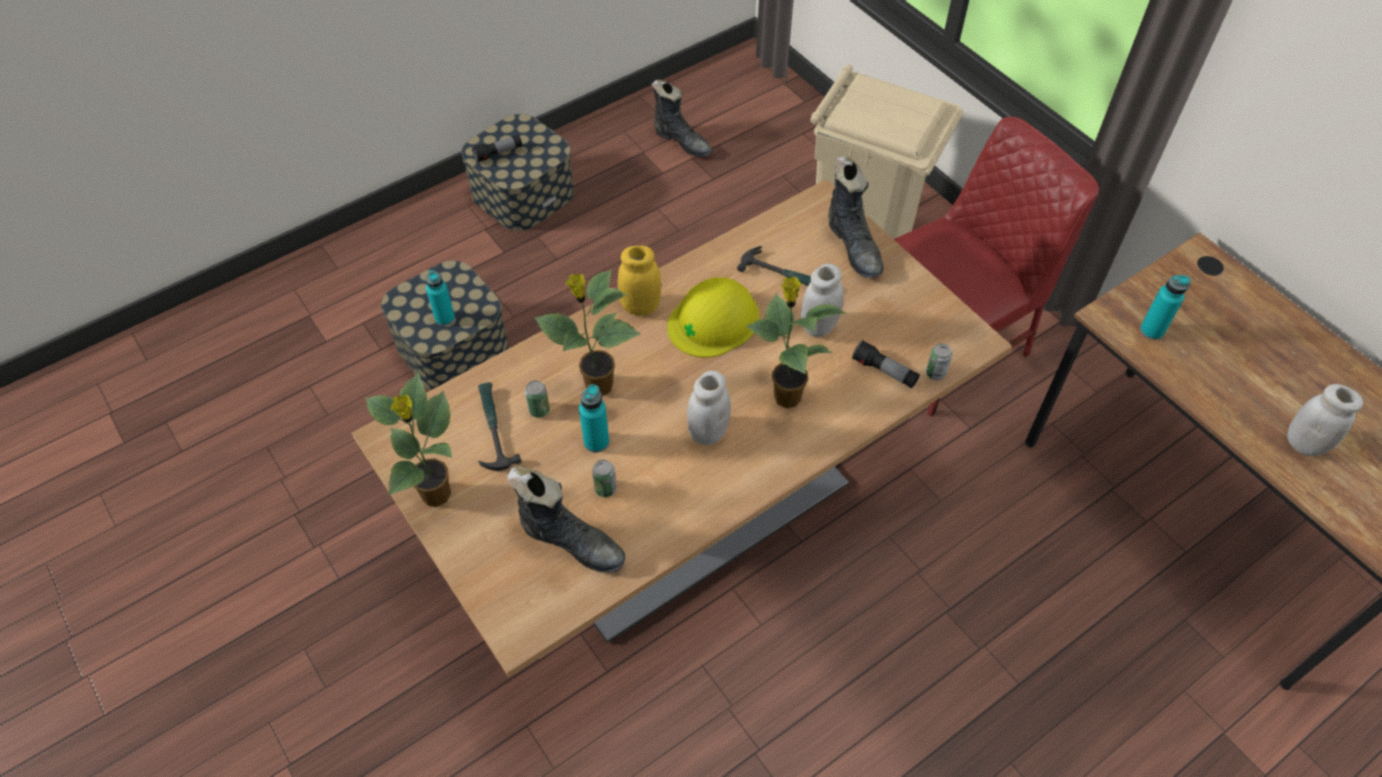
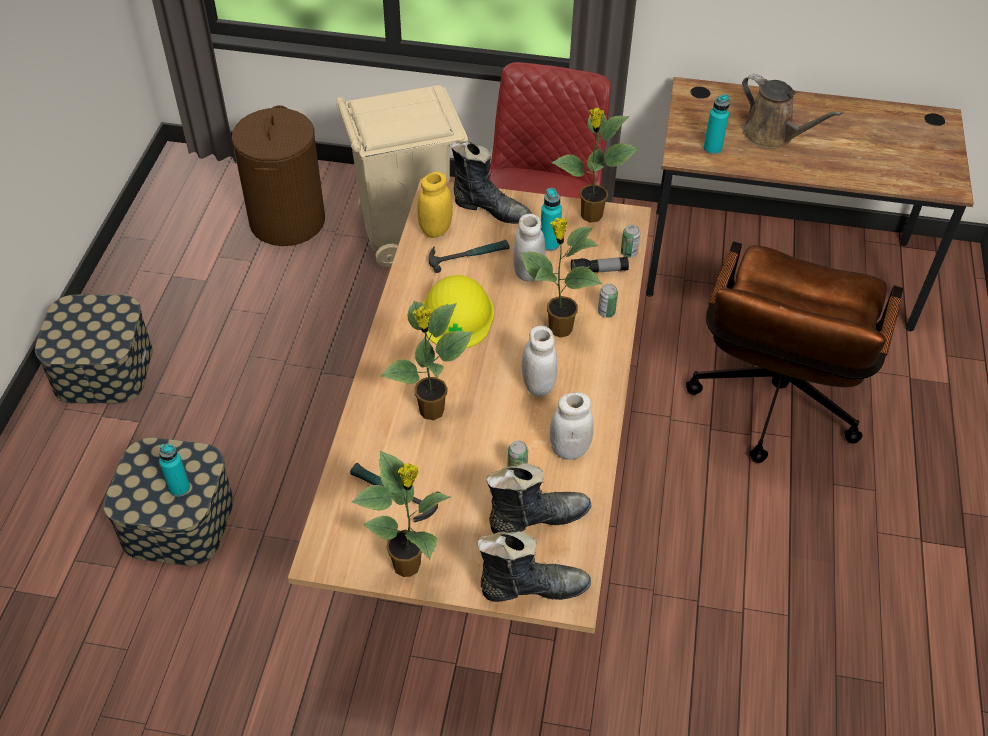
camera: 45 degrees left, 5 degrees down
flashlight [472,135,522,163] -> none
can [525,380,550,418] -> can moved to [598,284,618,318]
turquoise bottle [579,384,609,453] -> turquoise bottle moved to [541,188,562,251]
yellow jar [618,246,661,315] -> yellow jar moved to [418,172,453,238]
black boot [652,80,712,157] -> black boot moved to [477,531,591,602]
white jar [1287,384,1363,456] -> white jar moved to [550,392,594,460]
none -> brown laundry basket [231,105,325,246]
none -> potted plant [551,108,639,223]
none -> brown office chair [686,241,903,463]
none -> brown watering can [742,74,842,149]

